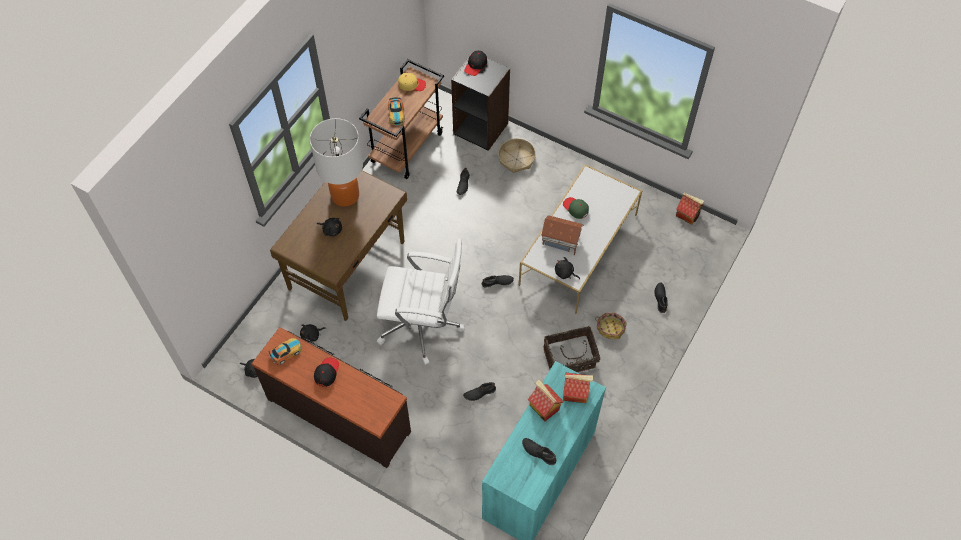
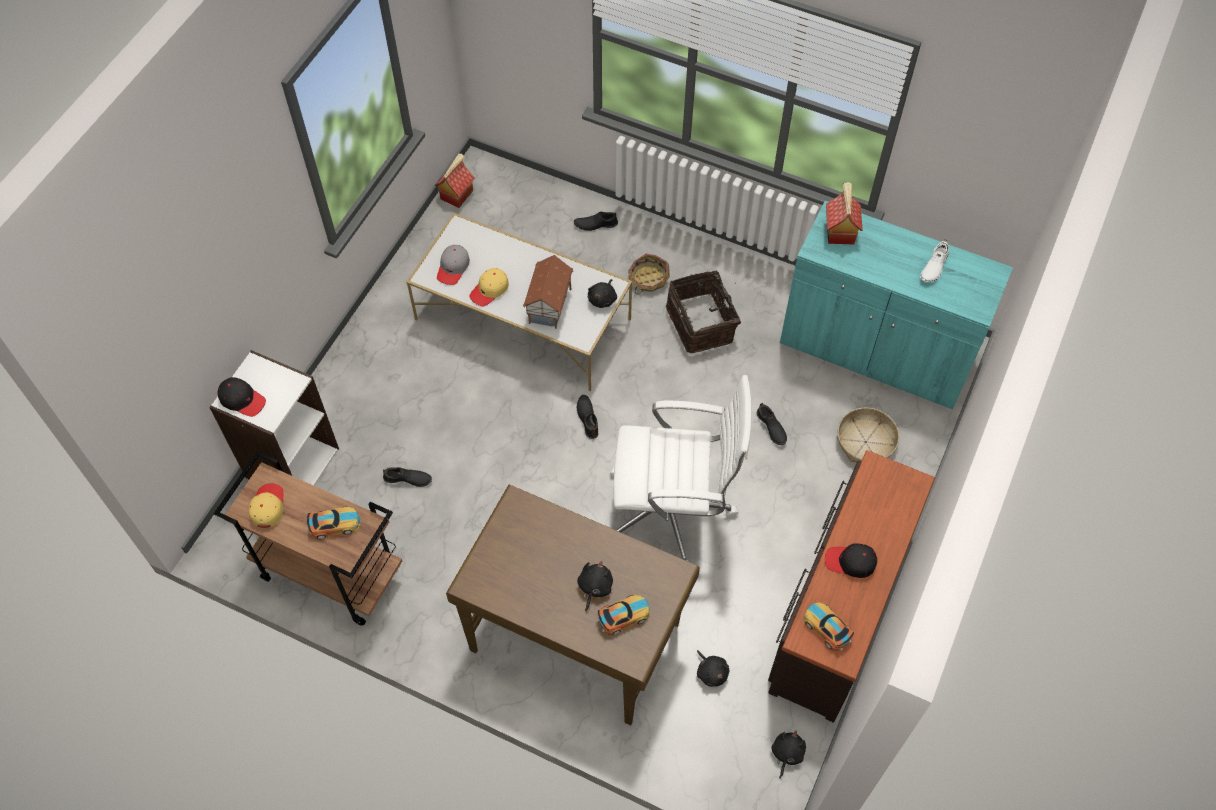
camera: 95 degrees left, 0 degrees up
table lamp [310,118,363,207] -> none
white office chair [377,238,465,365] -> white office chair turned 90 degrees clockwise [610,375,752,562]
black bookcase [451,52,510,151] -> white bookcase [209,350,339,486]
basket [498,138,536,173] -> basket moved to [837,408,899,462]
black shoe [522,438,557,465] -> white shoe [920,240,949,282]
toy house [528,380,564,421] -> none
green cap [563,197,589,219] -> yellow cap [469,268,509,307]
none -> grey cap [437,245,470,285]
none -> toy car [597,595,650,636]

